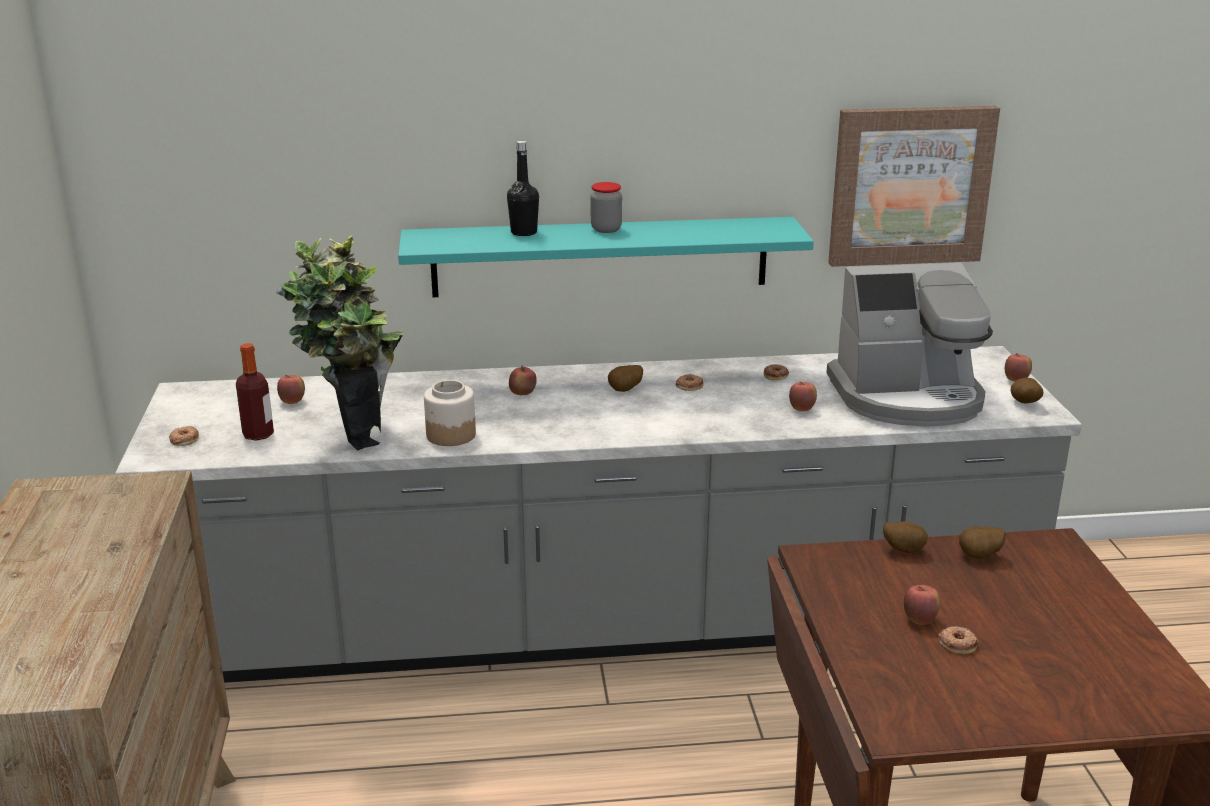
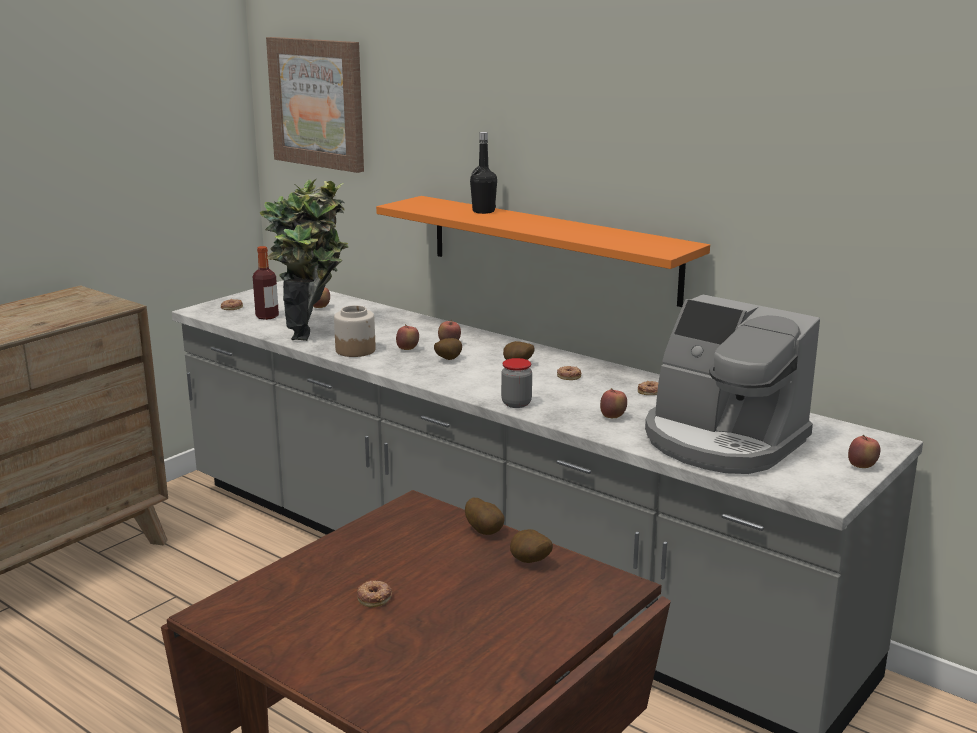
camera: 45 degrees right, 5 degrees down
turquoise shelf [398,217,814,297] -> orange shelf [376,196,710,307]
jar [591,182,622,233] -> jar moved to [501,358,532,408]
picture [828,106,1000,267] -> picture moved to [266,37,364,173]
apple [904,585,940,625] -> apple moved to [396,324,419,350]
potato [1010,378,1043,404] -> potato moved to [434,338,462,360]

